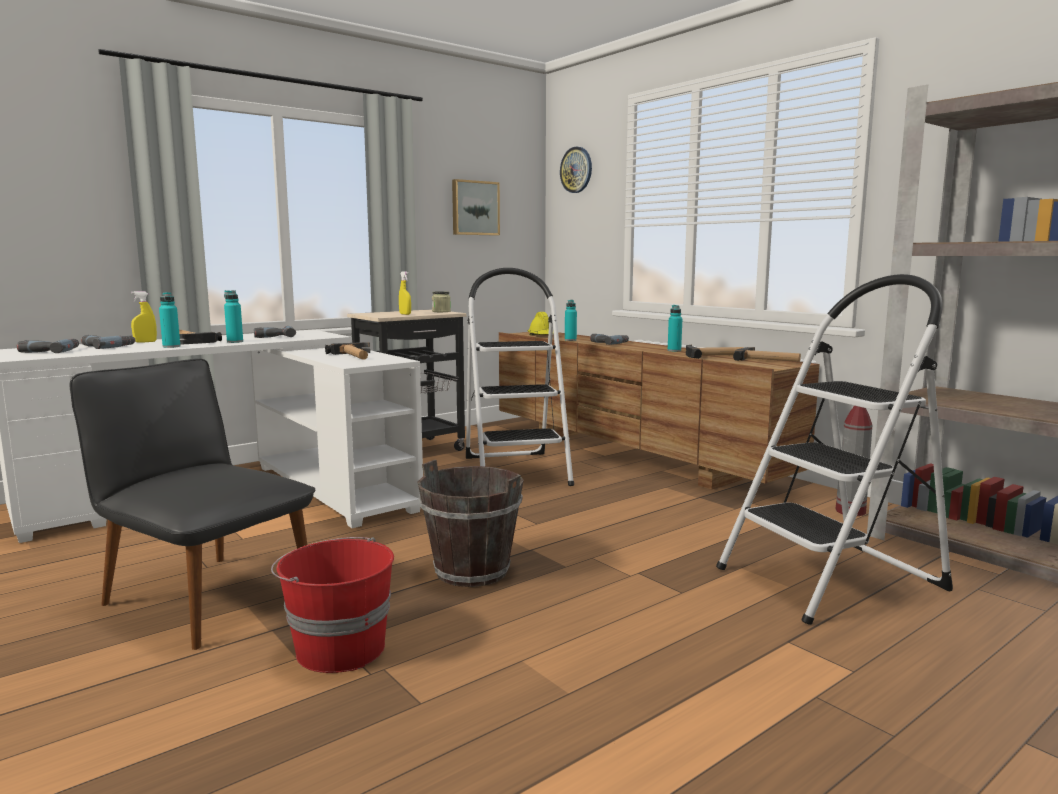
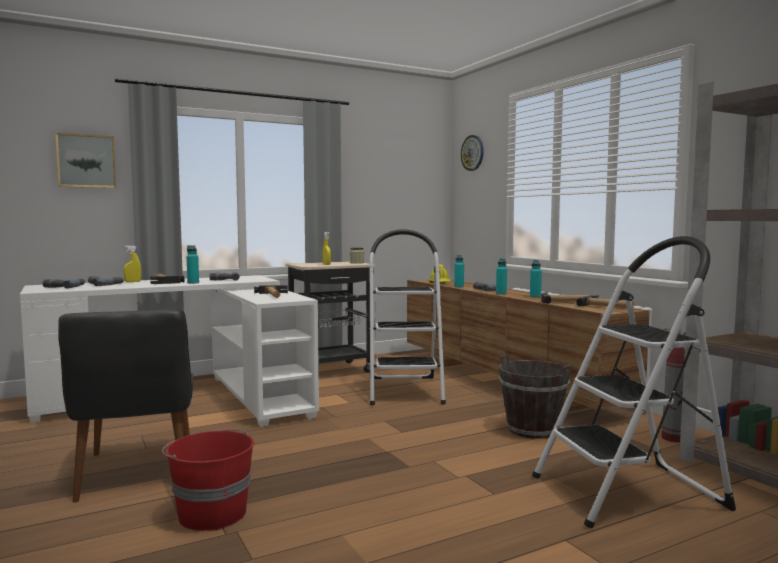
camera: 10 degrees right, 5 degrees down
black chair [70,359,315,650] -> black chair turned 150 degrees counterclockwise [58,309,193,502]
turquoise bottle [159,292,180,348] -> turquoise bottle moved to [496,258,507,295]
brown bucket [417,460,524,587] -> brown bucket moved to [499,354,571,439]
picture [452,179,500,235] -> picture moved to [55,133,116,188]

